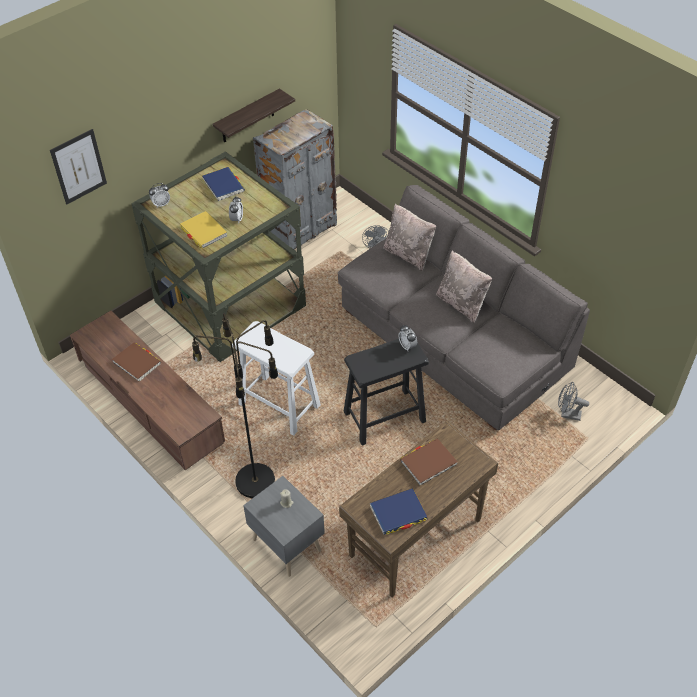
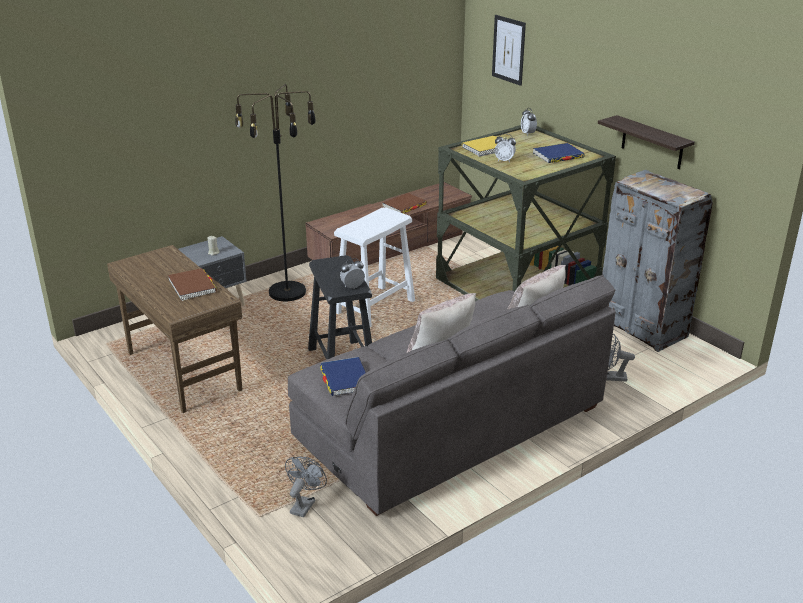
camera: 95 degrees right, 20 degrees down
blue book [370,488,428,535] -> blue book moved to [320,357,366,396]

